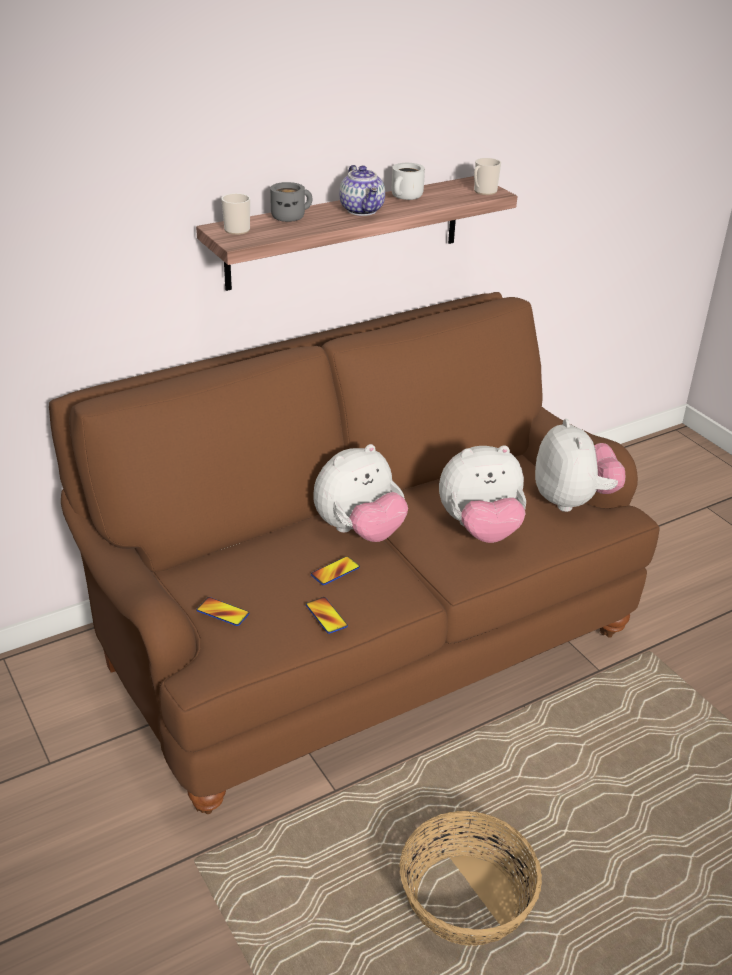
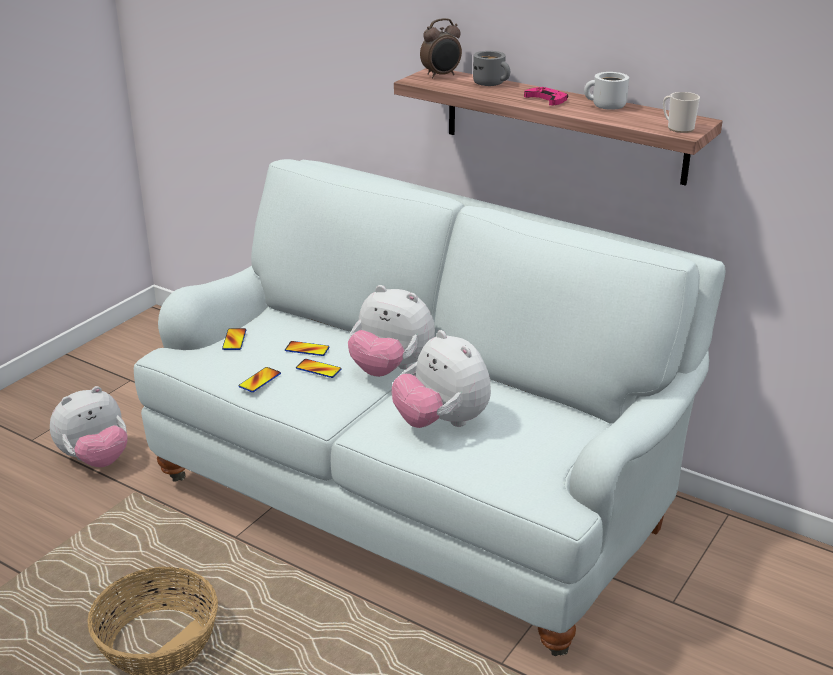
camera: 65 degrees right, 5 degrees down
brown sofa [49,292,659,814] -> white sofa [134,159,726,656]
mug [221,193,250,235] -> alarm clock [420,18,462,79]
teapot [339,165,385,216] -> pink game controller [524,87,568,105]
plush toy [535,419,625,512] -> plush toy moved to [50,386,128,467]
none -> phone [285,341,330,356]

